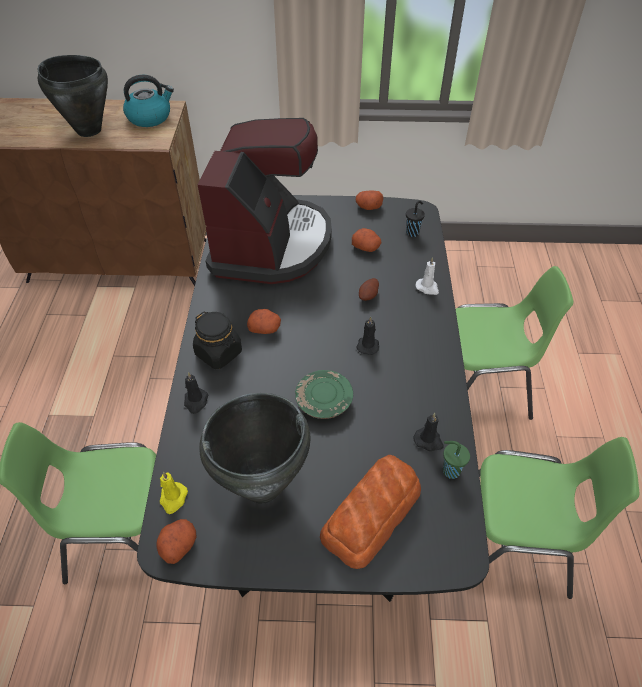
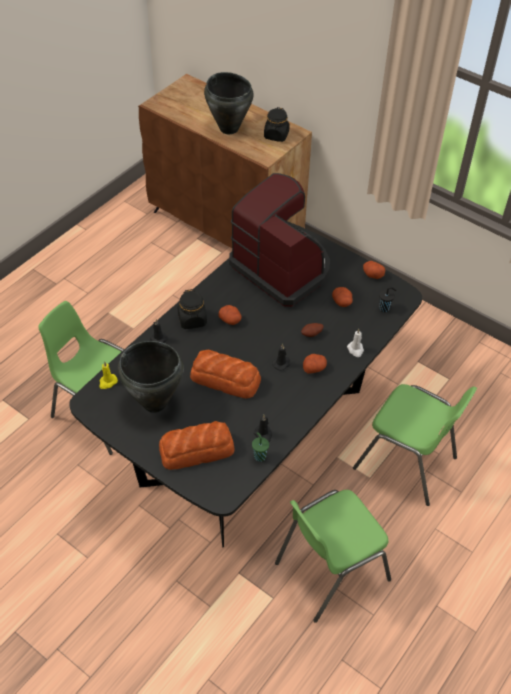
camera: 35 degrees right, 0 degrees up
kettle [123,75,174,127] -> black jar [264,107,290,142]
potato [156,519,196,564] -> potato moved to [303,354,327,374]
coffee machine [198,118,332,284] -> coffee machine turned 90 degrees counterclockwise [229,173,330,307]
green plate [295,370,353,419] -> bread [190,350,261,398]
green chair [479,437,639,599] -> green chair turned 105 degrees clockwise [275,490,391,623]

